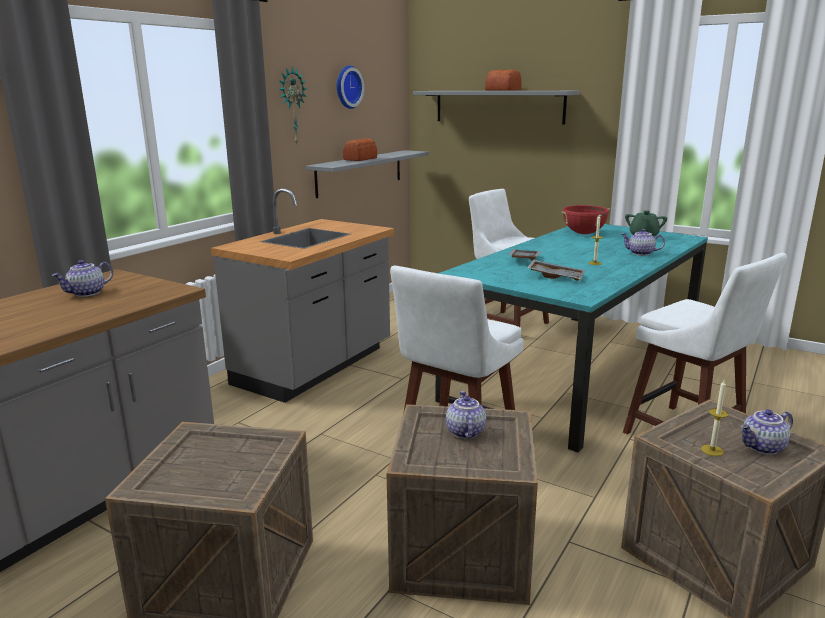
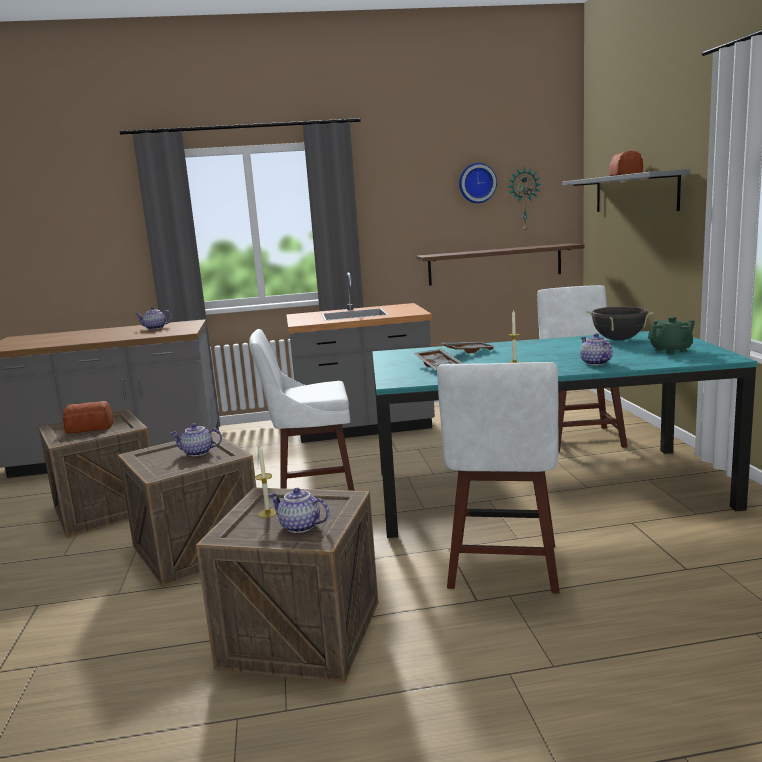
camera: 50 degrees right, 5 degrees down
wall clock [279,67,307,144] -> wall clock moved to [508,167,541,231]
grey shelf [306,150,429,198] -> brown shelf [416,243,584,285]
bread [343,138,377,161] -> bread moved to [63,401,114,434]
teapot [446,391,486,439] -> teapot turned 135 degrees counterclockwise [170,423,222,456]
red cooking pot [561,205,610,234] -> black cooking pot [586,307,654,341]

